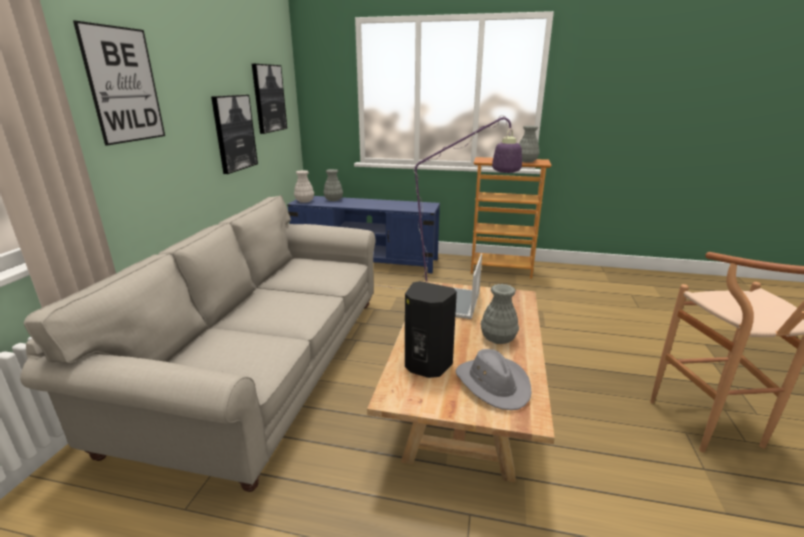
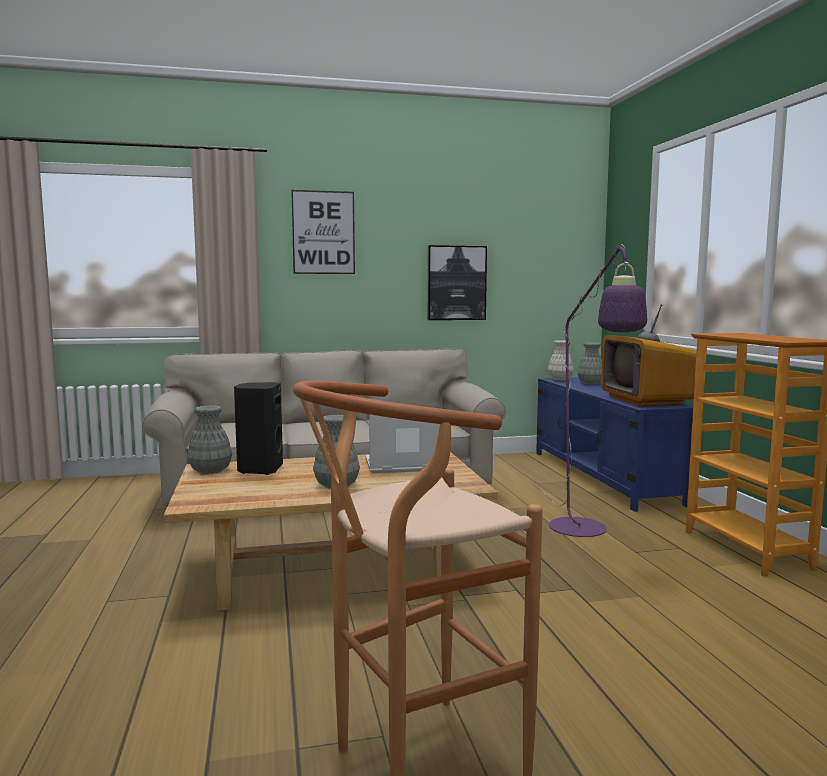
camera: 65 degrees right, 15 degrees down
picture [252,64,287,134] -> none
grey hat [455,349,532,410] -> none
grey vase [519,126,540,163] -> grey vase moved to [187,405,232,474]
none -> television [601,304,696,406]

